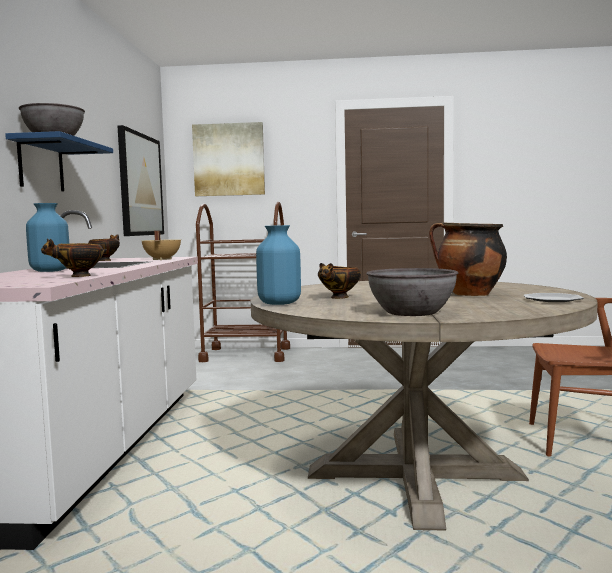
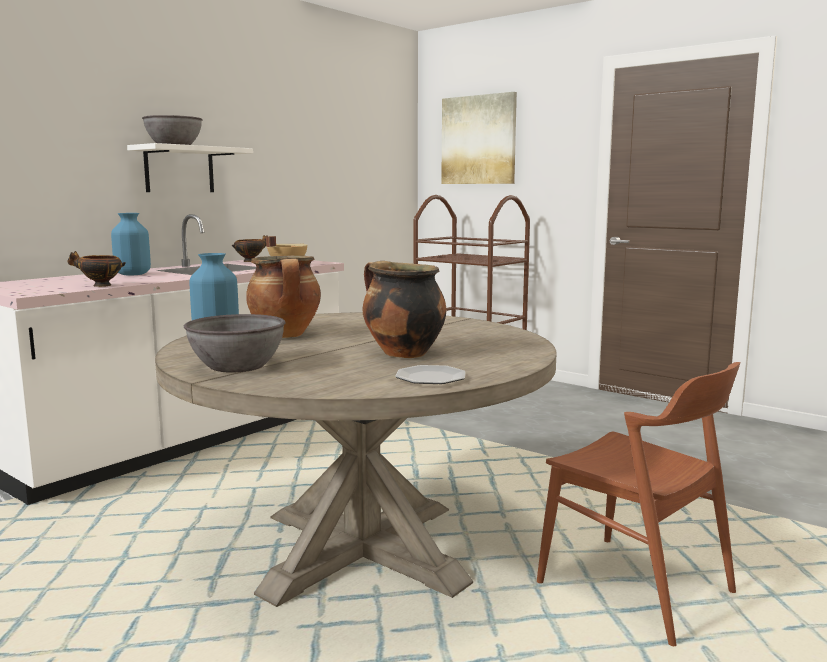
camera: 35 degrees right, 5 degrees up
blue shelf [5,131,113,191] -> white shelf [127,143,253,192]
picture [118,125,164,236] -> none
bowl [318,263,361,299] -> cooking pot [246,256,321,338]

